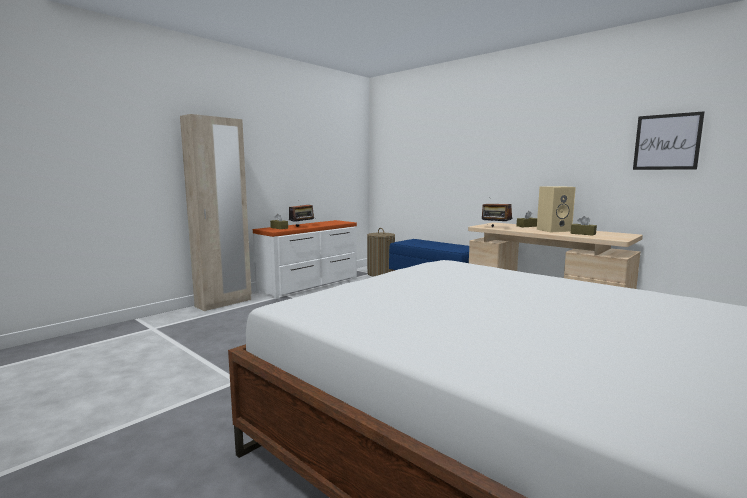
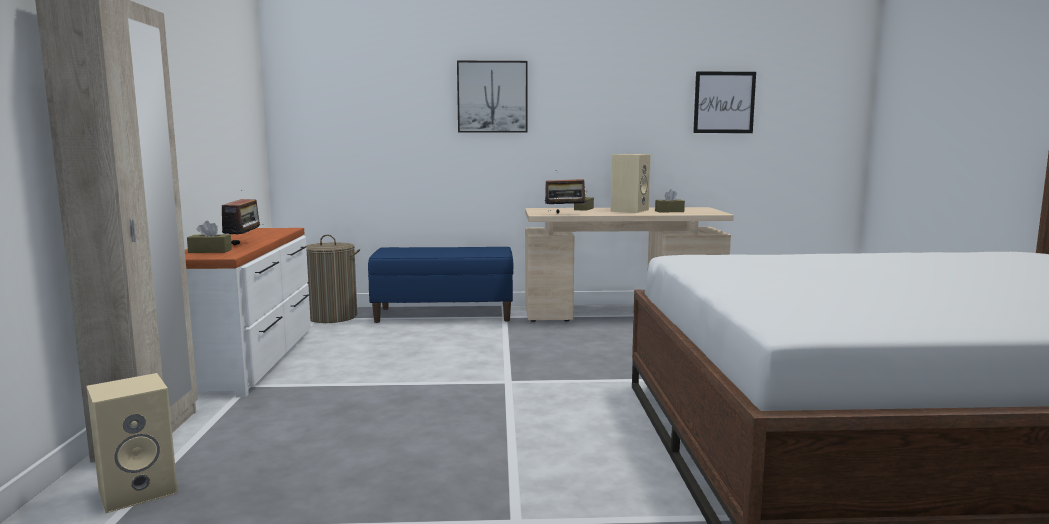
camera: 45 degrees left, 0 degrees up
none -> beige speaker [86,373,178,513]
none -> picture [457,61,528,133]

